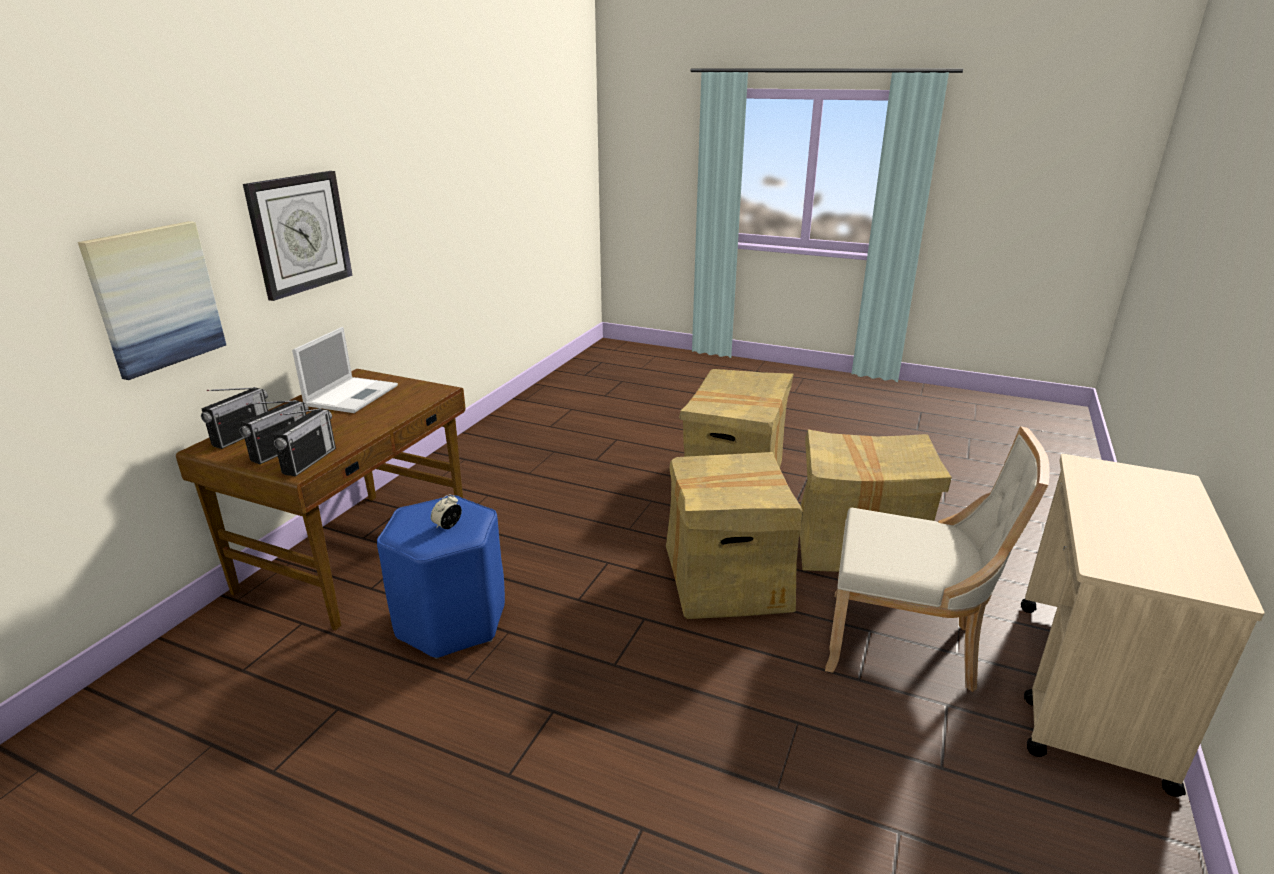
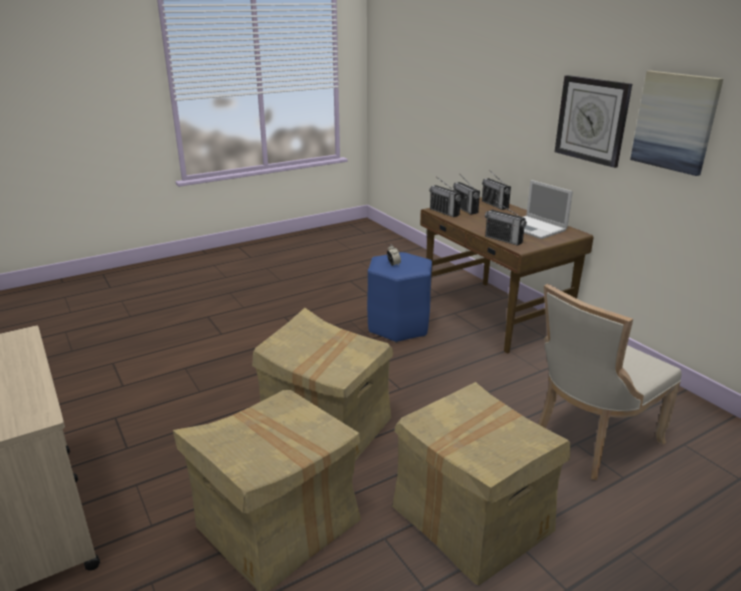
camera: 125 degrees right, 0 degrees up
picture [78,221,226,380] -> picture moved to [630,71,723,176]
beige chair [825,426,1049,692] -> beige chair moved to [538,284,682,480]
none -> radio [485,200,527,246]

